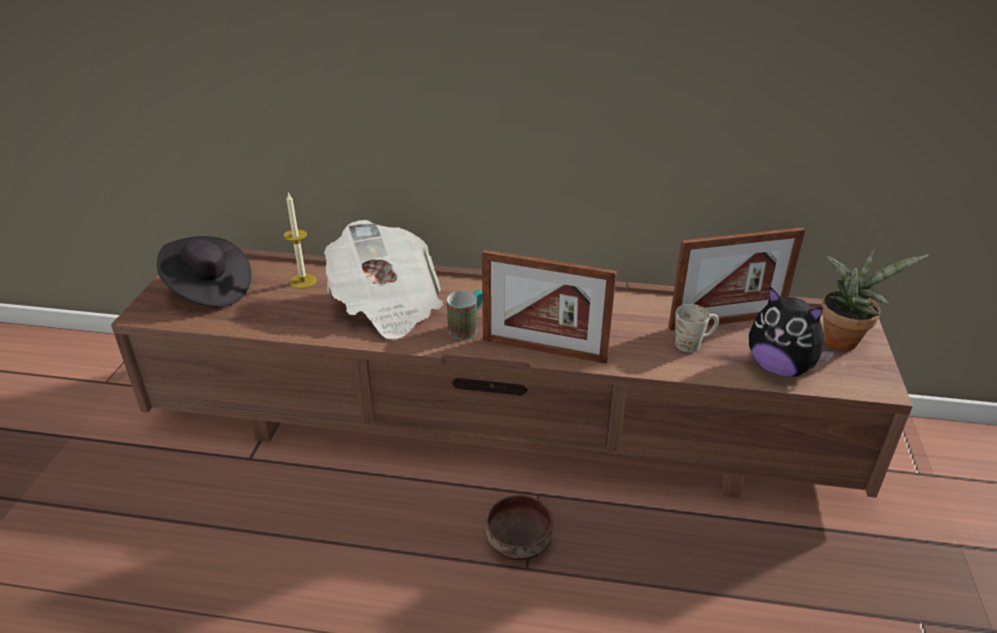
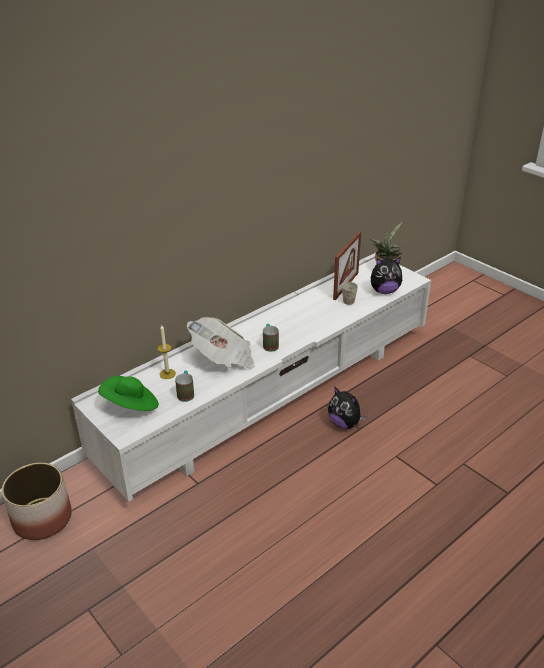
camera: 50 degrees left, 0 degrees up
brown tv stand [111,249,913,498] -> white tv stand [71,253,431,502]
black hat [157,236,252,307] -> green hat [98,376,159,411]
picture frame [482,250,617,364] -> none
brown bowl [485,495,554,560] -> plush toy [328,386,366,429]
none -> planter [1,463,72,540]
none -> mug [175,370,194,402]

